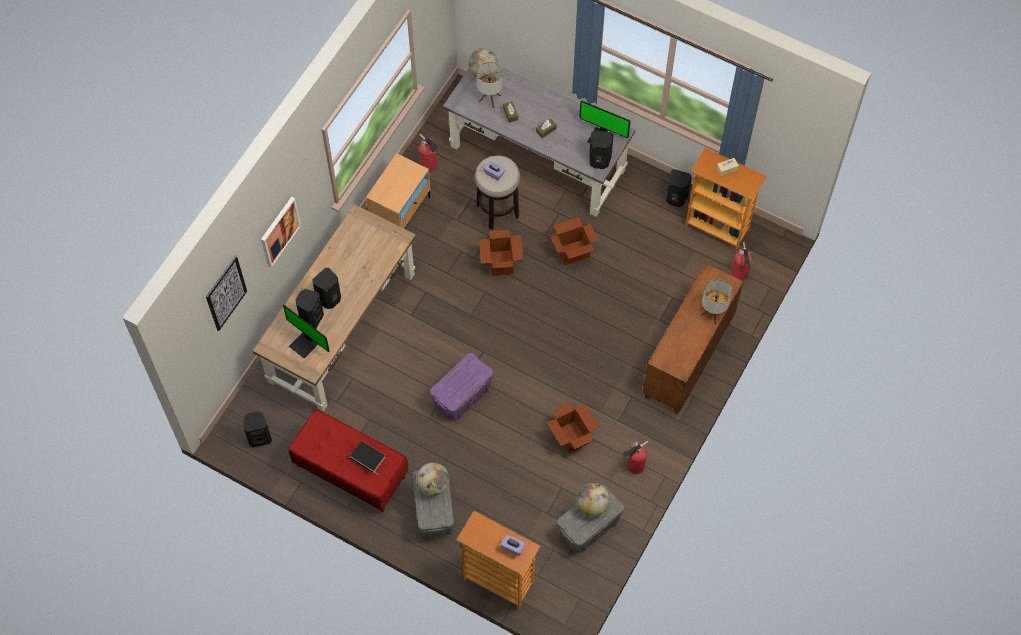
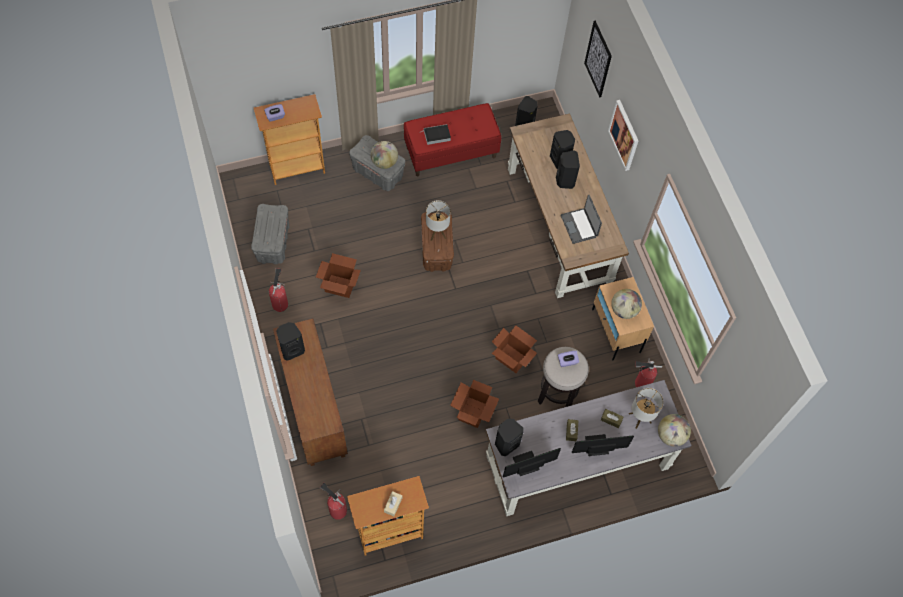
camera: 130 degrees right, 0 degrees up
monitor [283,305,330,358] -> monitor moved to [572,434,634,456]
purple storage box [430,353,493,421] -> brown storage box [421,212,454,272]
globe [577,483,610,516] -> globe moved to [611,289,642,319]
black speaker [666,169,692,207] -> black speaker moved to [276,322,305,361]
table lamp [701,279,732,325] -> table lamp moved to [426,200,451,241]
none -> laptop [561,195,602,244]

